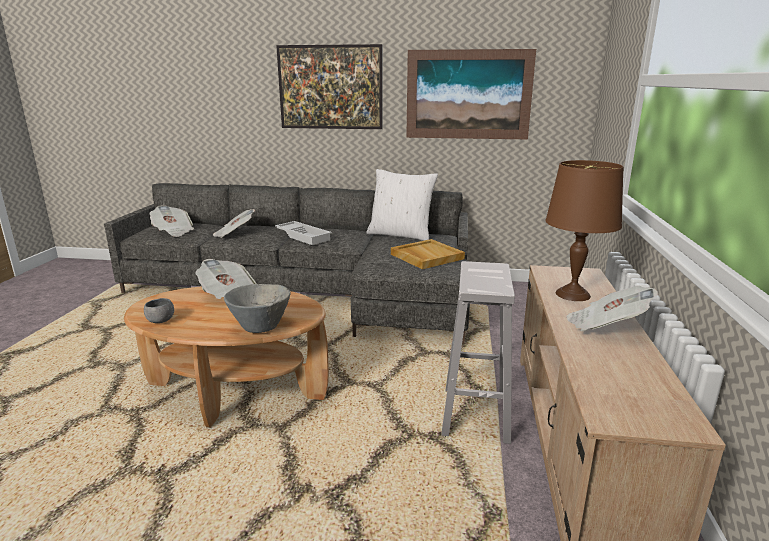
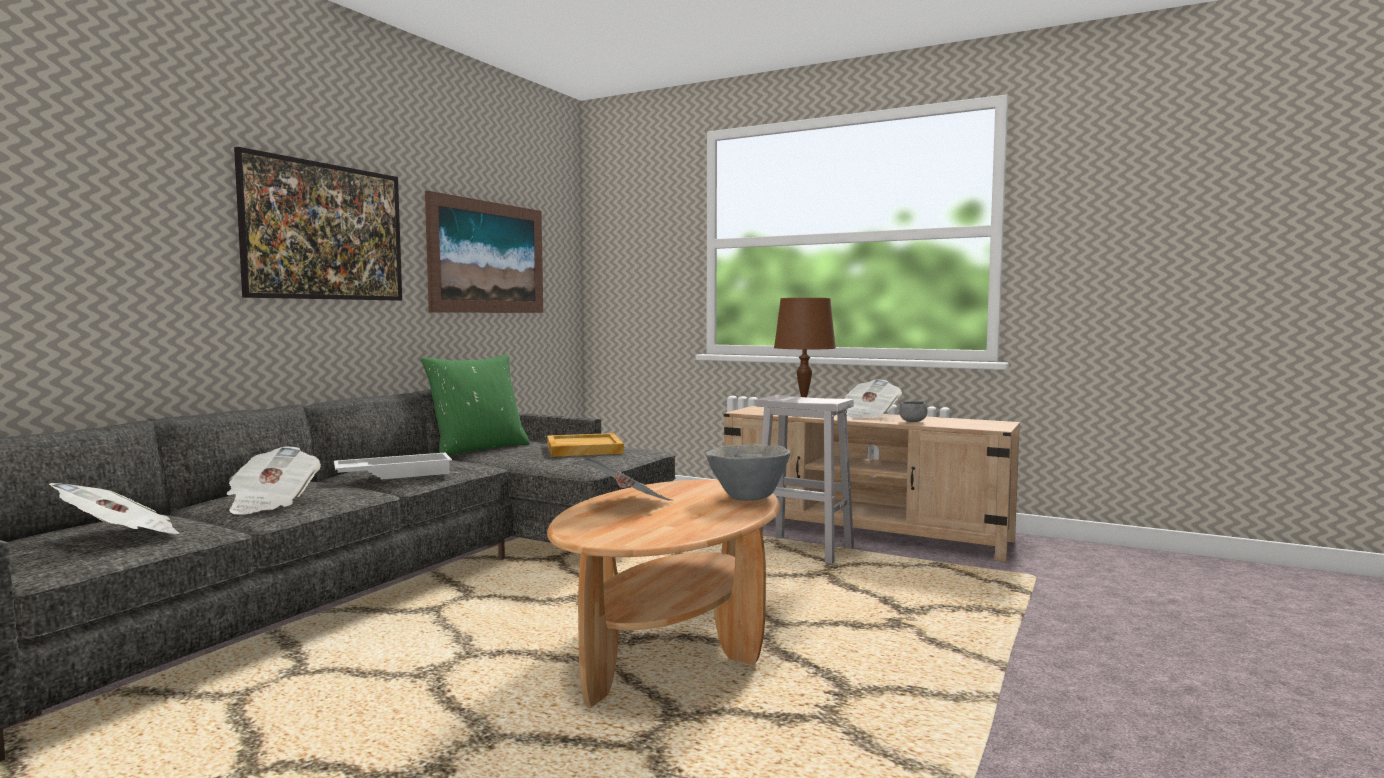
camera: 70 degrees left, 15 degrees down
grey bowl [144,298,174,323] -> grey bowl moved to [899,401,928,422]
white pillow [366,169,438,241] -> green pillow [421,354,530,456]

